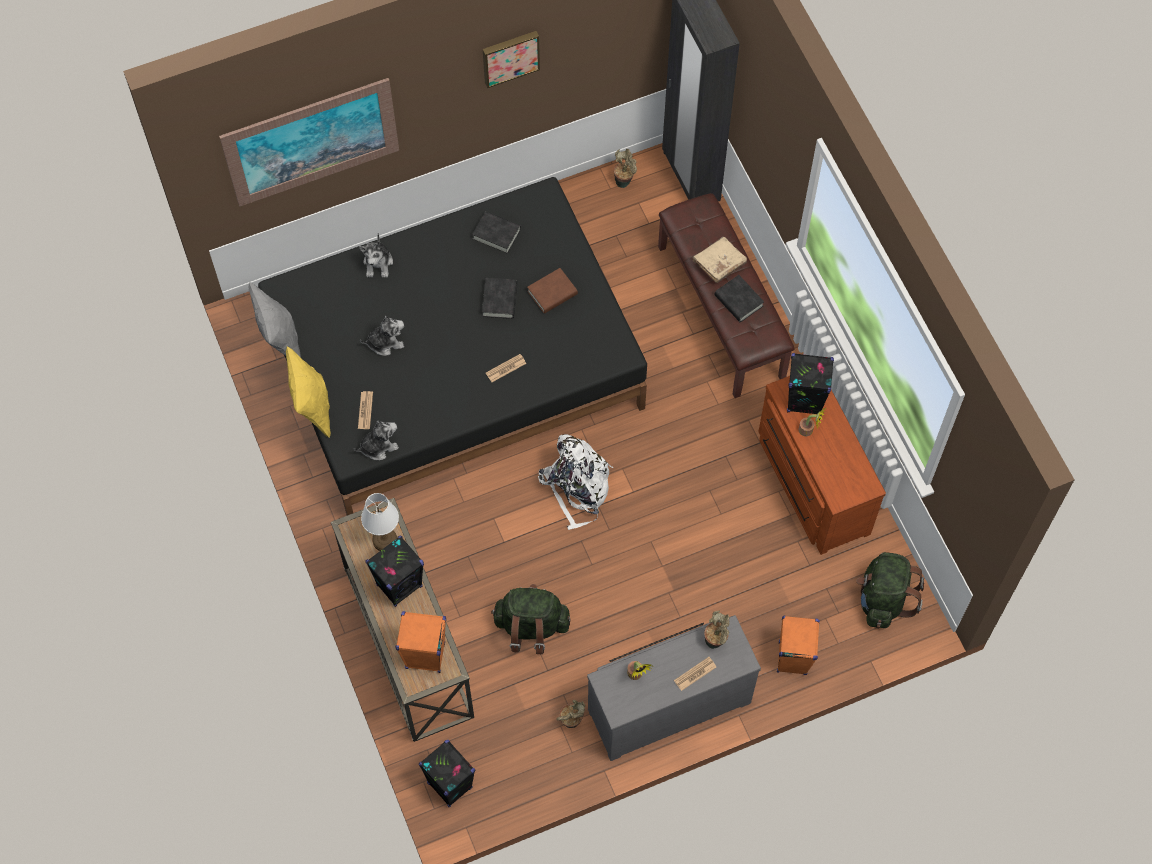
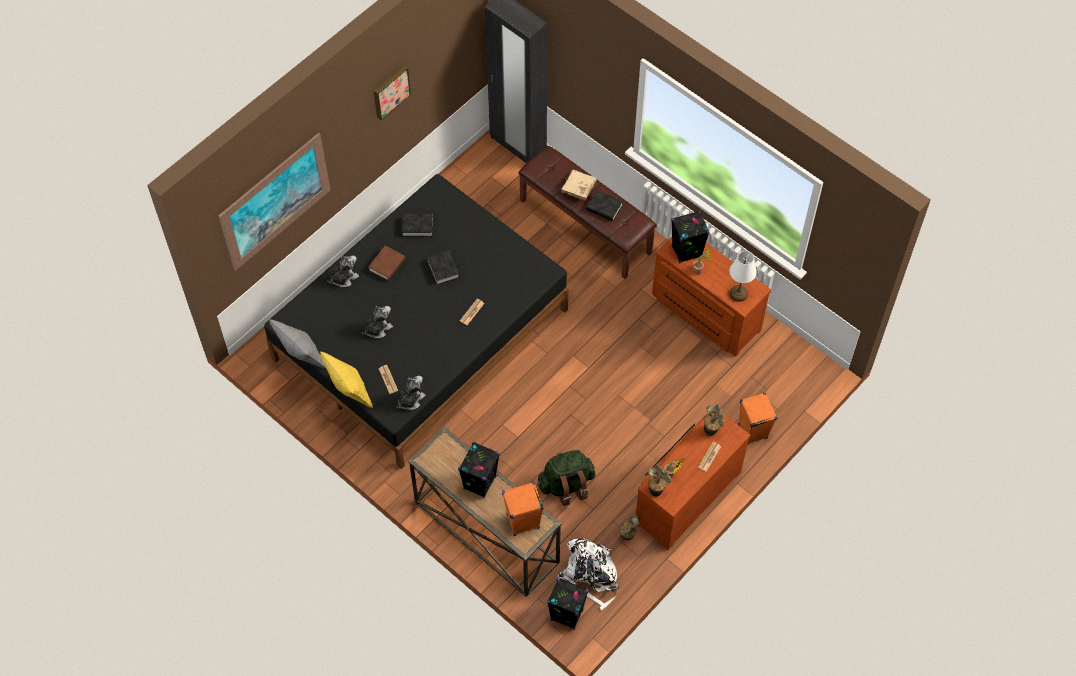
camera: 25 degrees left, 5 degrees down
plush toy [359,233,393,278] -> plush toy turned 105 degrees counterclockwise [328,255,359,287]
white table lamp [361,493,399,551] -> white table lamp moved to [730,251,757,302]
brown book [527,268,578,314] -> brown book moved to [369,246,405,281]
white backpack [538,434,613,530] -> white backpack moved to [558,538,619,611]
grey dresser [587,615,761,761] -> brown dresser [636,413,750,550]
potted plant [614,149,637,188] -> potted plant moved to [648,464,672,497]
green backpack [856,552,924,628] -> none

